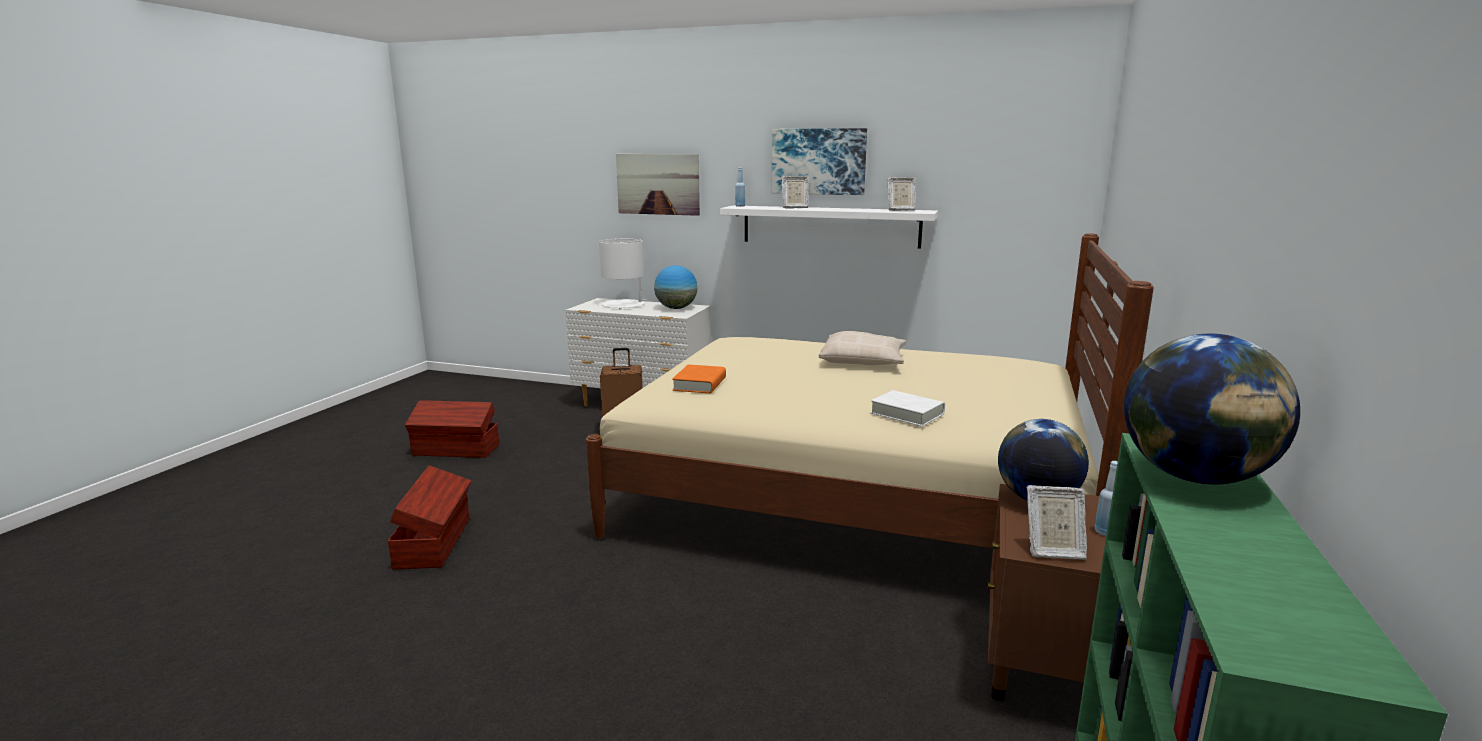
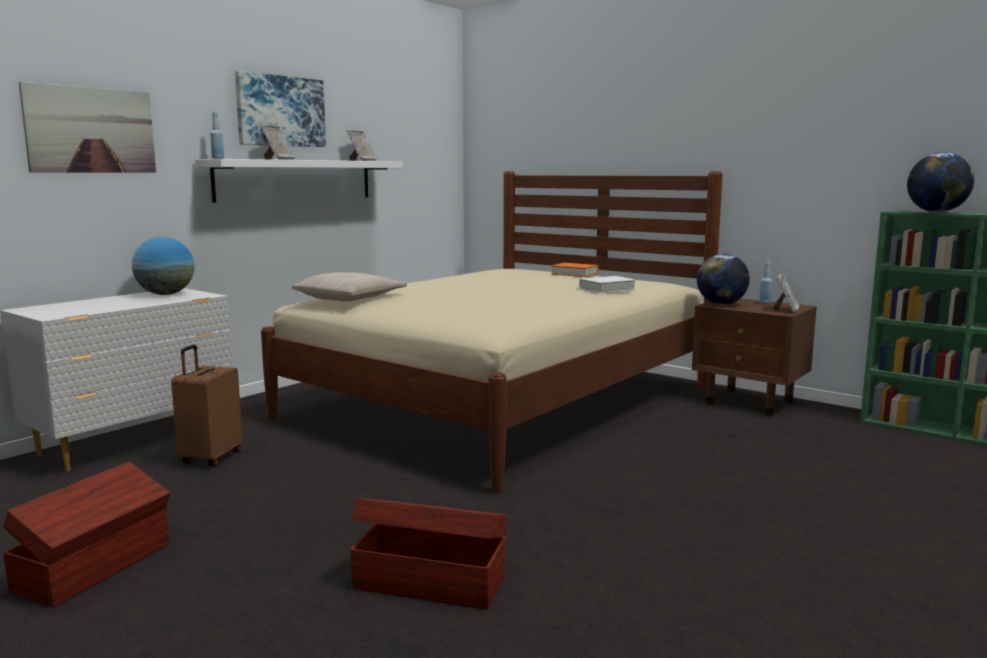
camera: 70 degrees left, 5 degrees down
white table lamp [599,239,648,310] -> none
orange book [672,364,726,393] -> orange book moved to [551,263,599,277]
beige pillow [819,331,906,365] -> beige pillow moved to [292,272,407,302]

